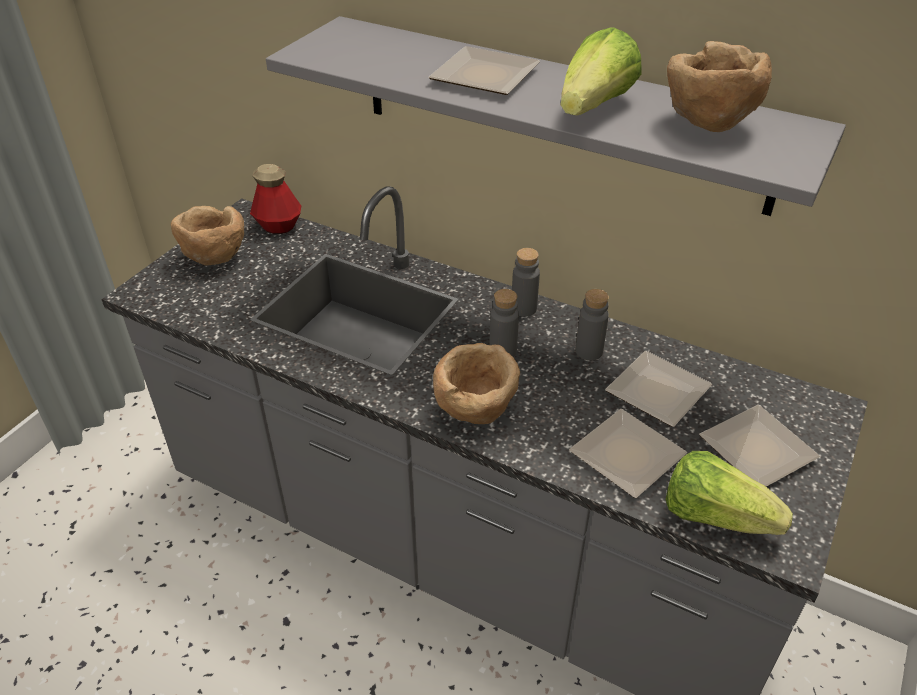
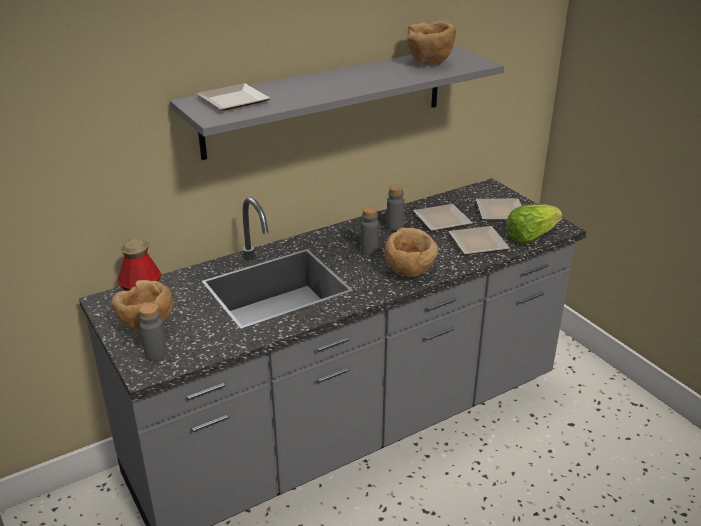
camera: 60 degrees left, 10 degrees down
plate [429,46,540,95] -> plate moved to [197,83,271,110]
grey bottle [512,248,540,317] -> grey bottle moved to [139,303,167,361]
lettuce [561,27,642,115] -> none

